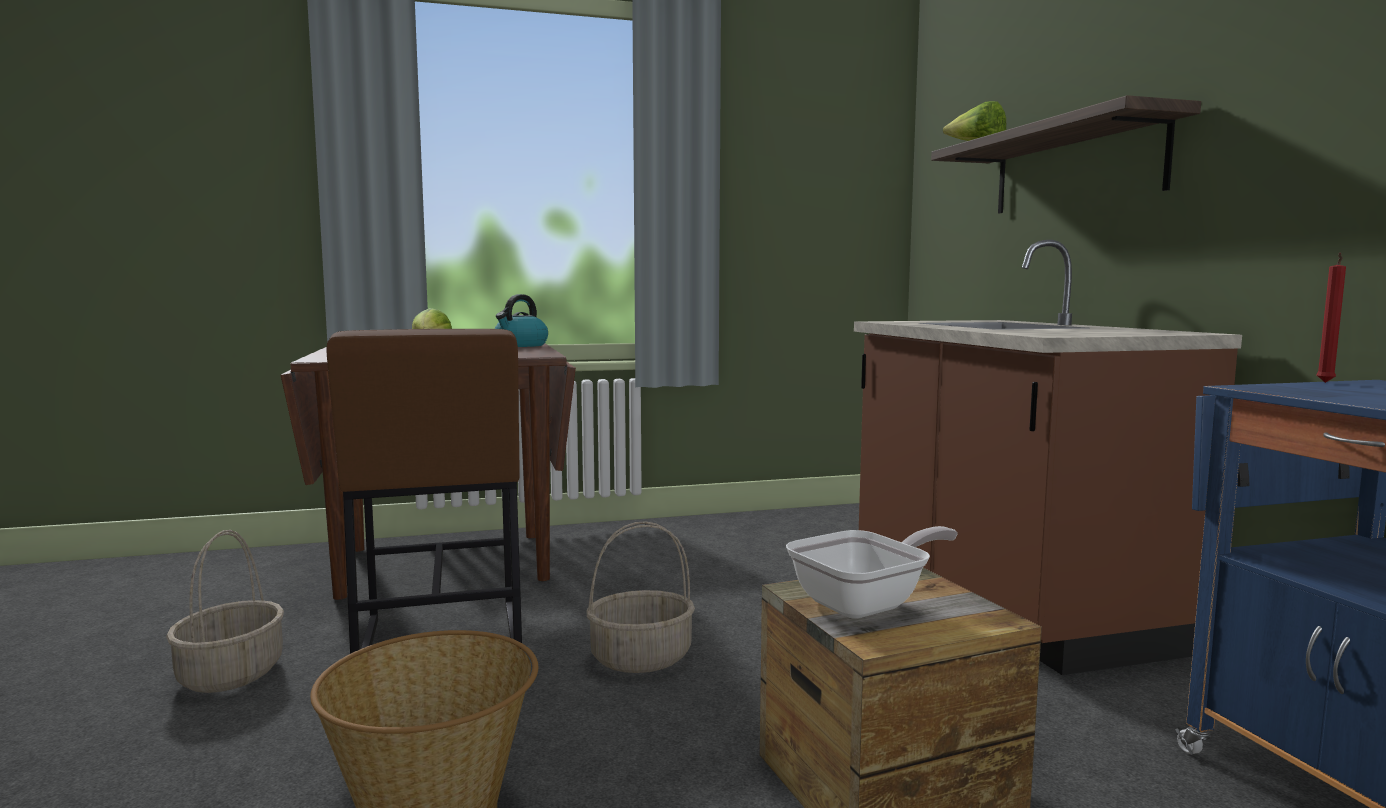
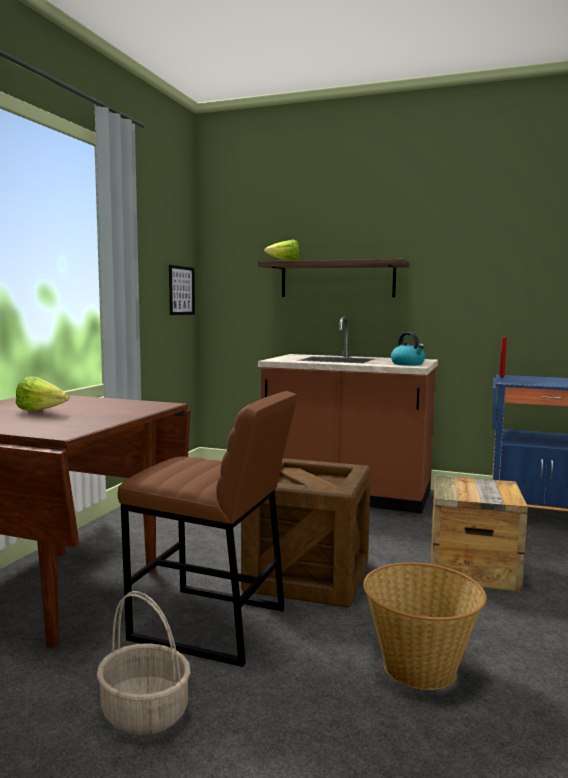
camera: 55 degrees left, 0 degrees up
kettle [495,294,548,347] -> kettle moved to [391,332,425,365]
basket [587,521,695,673] -> crate [241,458,371,608]
frying pan [786,526,958,619] -> none
none -> picture [169,265,195,315]

